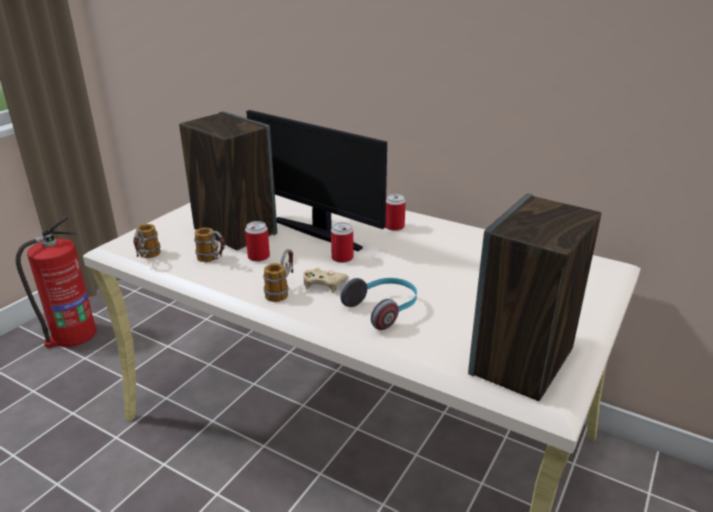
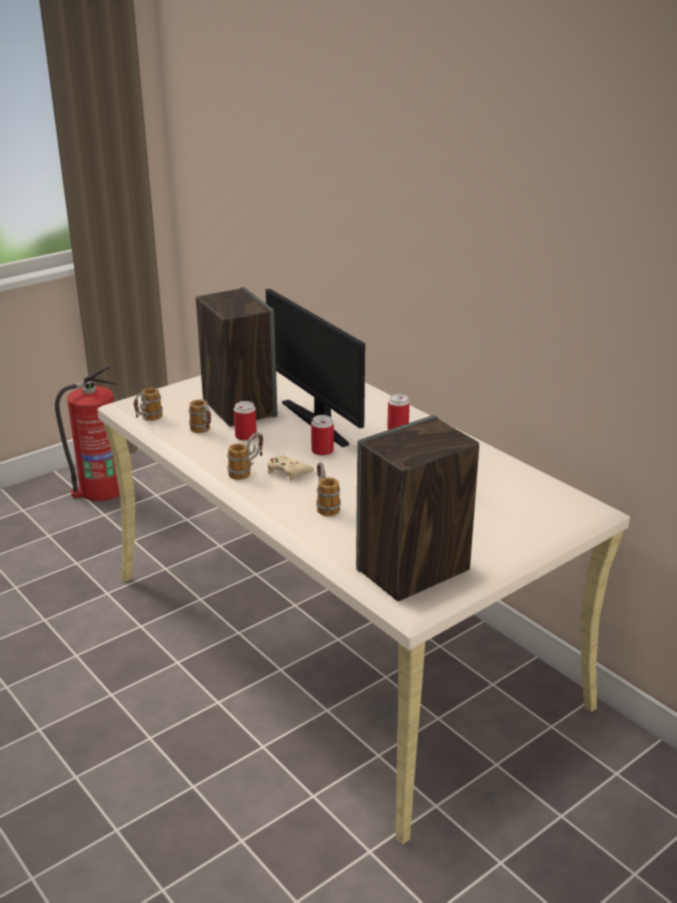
camera: 20 degrees right, 0 degrees up
headphones [340,278,417,330] -> mug [316,462,341,516]

